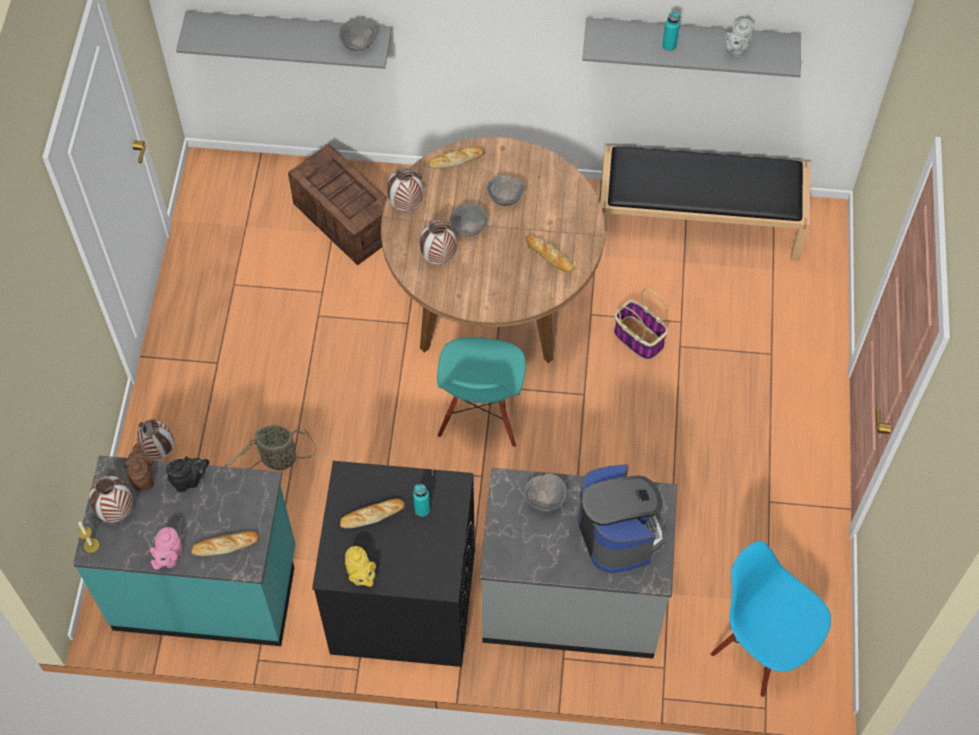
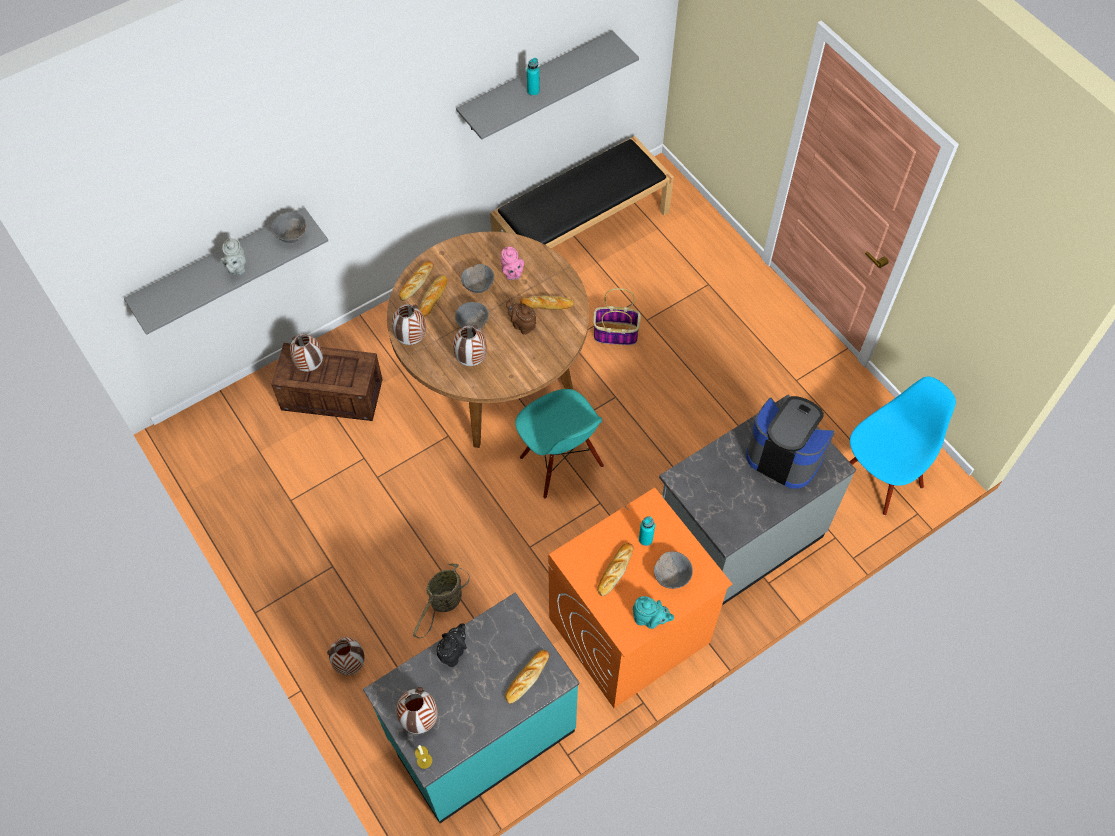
camera: 40 degrees left, 0 degrees up
brown teapot [124,443,154,490] -> brown teapot moved to [506,299,536,335]
pink teapot [149,527,182,570] -> pink teapot moved to [501,246,524,280]
black washing machine [312,461,475,667] -> orange washing machine [548,487,732,708]
yellow teapot [345,546,376,587] -> turquoise teapot [633,596,674,629]
grey bowl [525,474,567,511] -> grey bowl moved to [654,551,693,589]
blue chair [711,541,831,697] -> blue chair turned 135 degrees clockwise [849,376,956,516]
grey teapot [724,19,754,59] -> grey teapot moved to [220,238,246,275]
none -> vase [290,334,323,372]
none -> bread [419,275,447,317]

